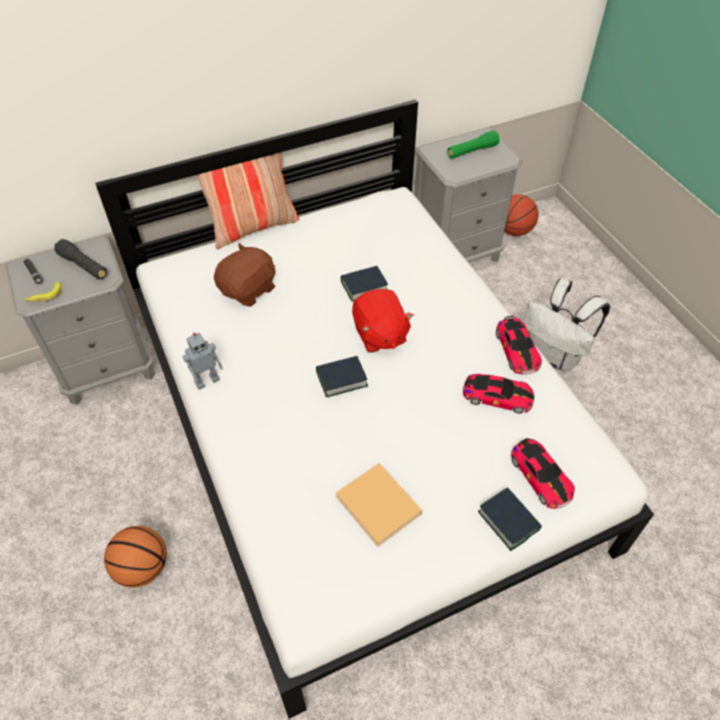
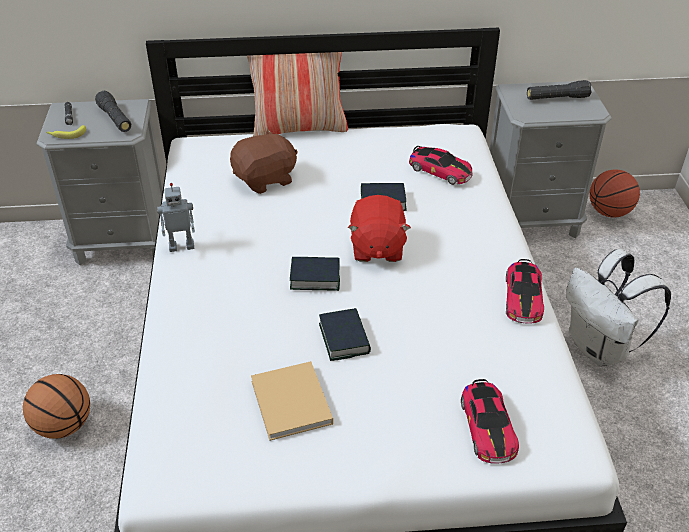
camera: 20 degrees right, 10 degrees down
green flashlight [447,131,500,159] -> black flashlight [527,80,591,100]
toy car [463,374,534,414] -> toy car moved to [409,146,473,185]
book [478,487,542,551] -> book moved to [319,308,371,361]

